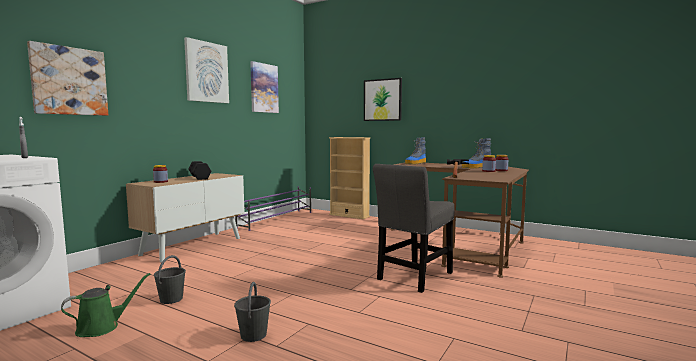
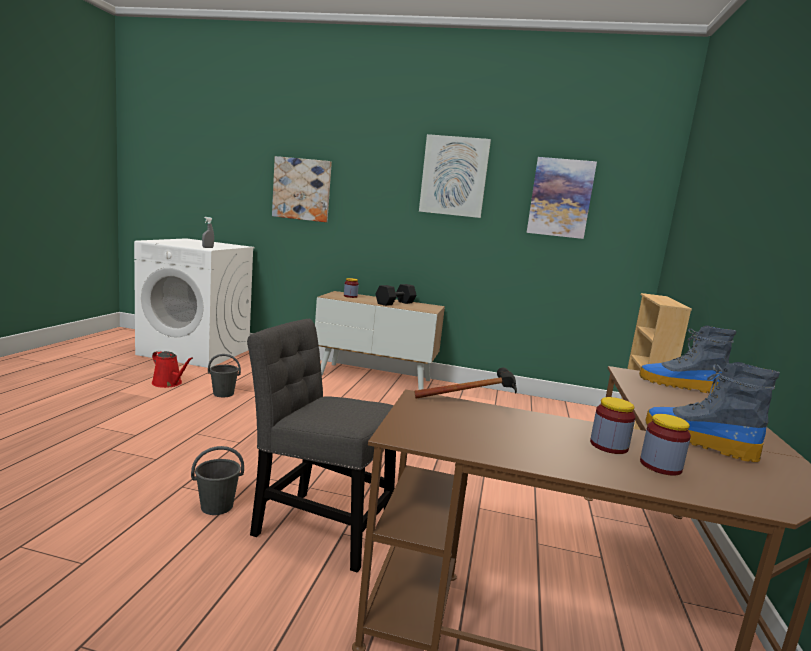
camera: 70 degrees right, 5 degrees up
green watering can [61,273,150,337] -> red watering can [152,351,193,388]
grey bucket [234,282,271,342] -> grey bucket moved to [191,446,244,515]
purple shoe rack [235,186,311,231] -> none
picture [364,78,402,121] -> none

